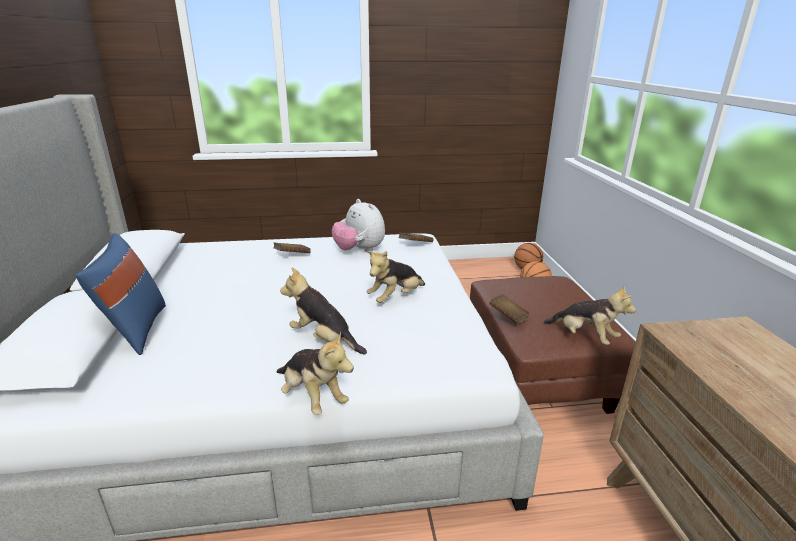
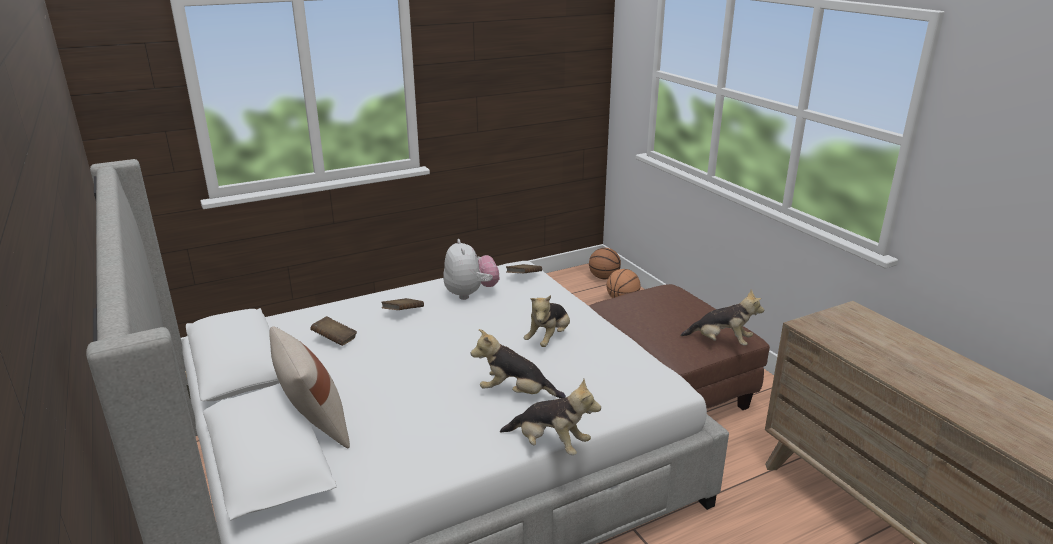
camera: 20 degrees left, 0 degrees up
blue pillow [75,233,166,355] -> beige pillow [270,326,350,448]
plush toy [332,199,385,252] -> plush toy turned 135 degrees counterclockwise [443,239,500,300]
brown book [489,294,530,324] -> brown book moved to [310,316,357,346]

